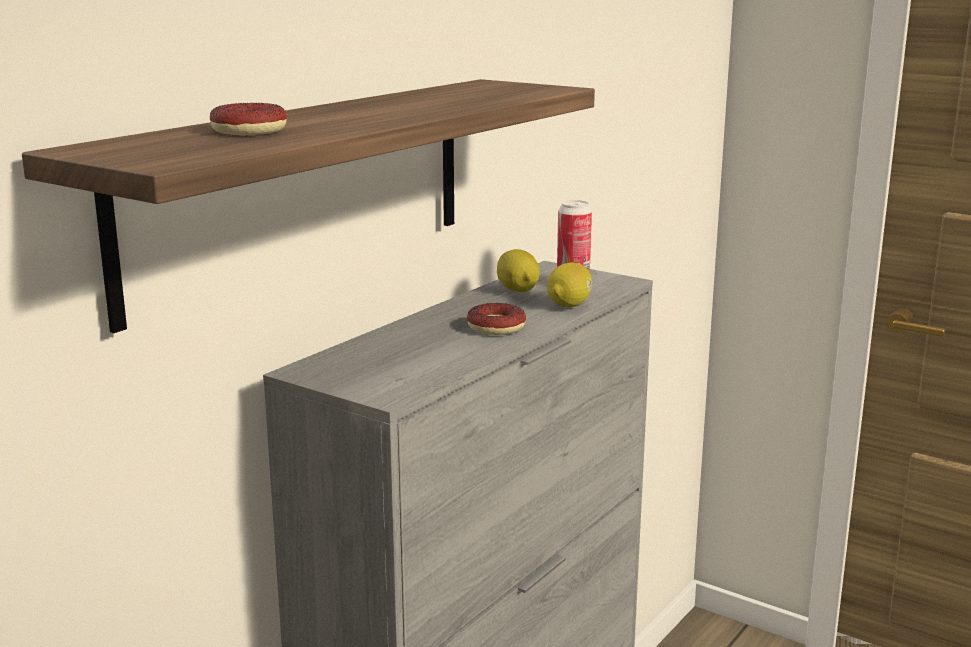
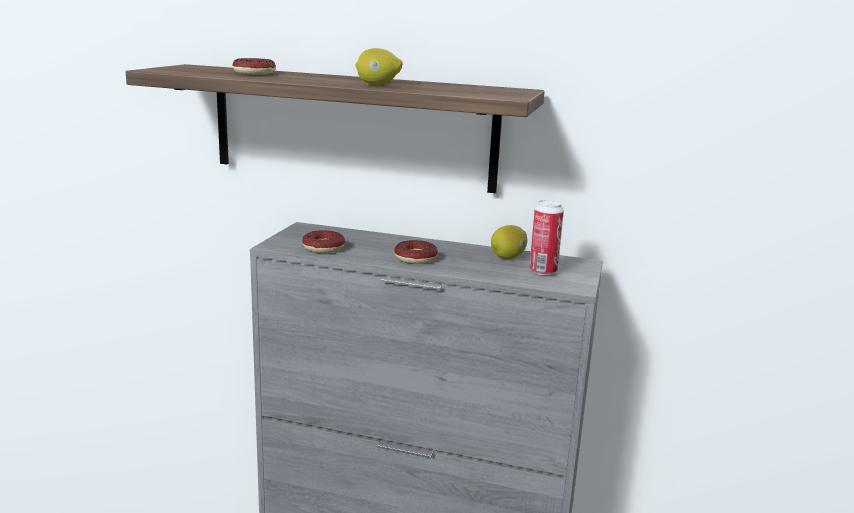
camera: 70 degrees right, 0 degrees up
lemon [547,262,592,307] -> lemon moved to [356,48,403,85]
none -> donut [302,230,345,253]

